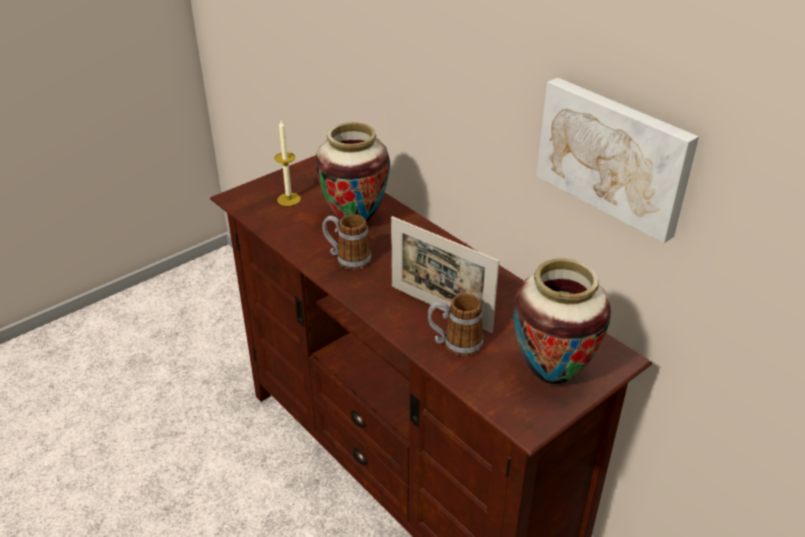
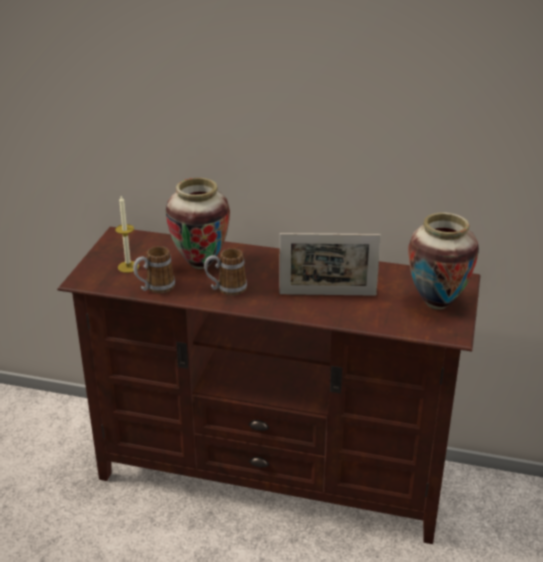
camera: 35 degrees left, 5 degrees down
mug [428,293,483,356] -> mug moved to [133,246,175,293]
picture [536,78,699,243] -> none

